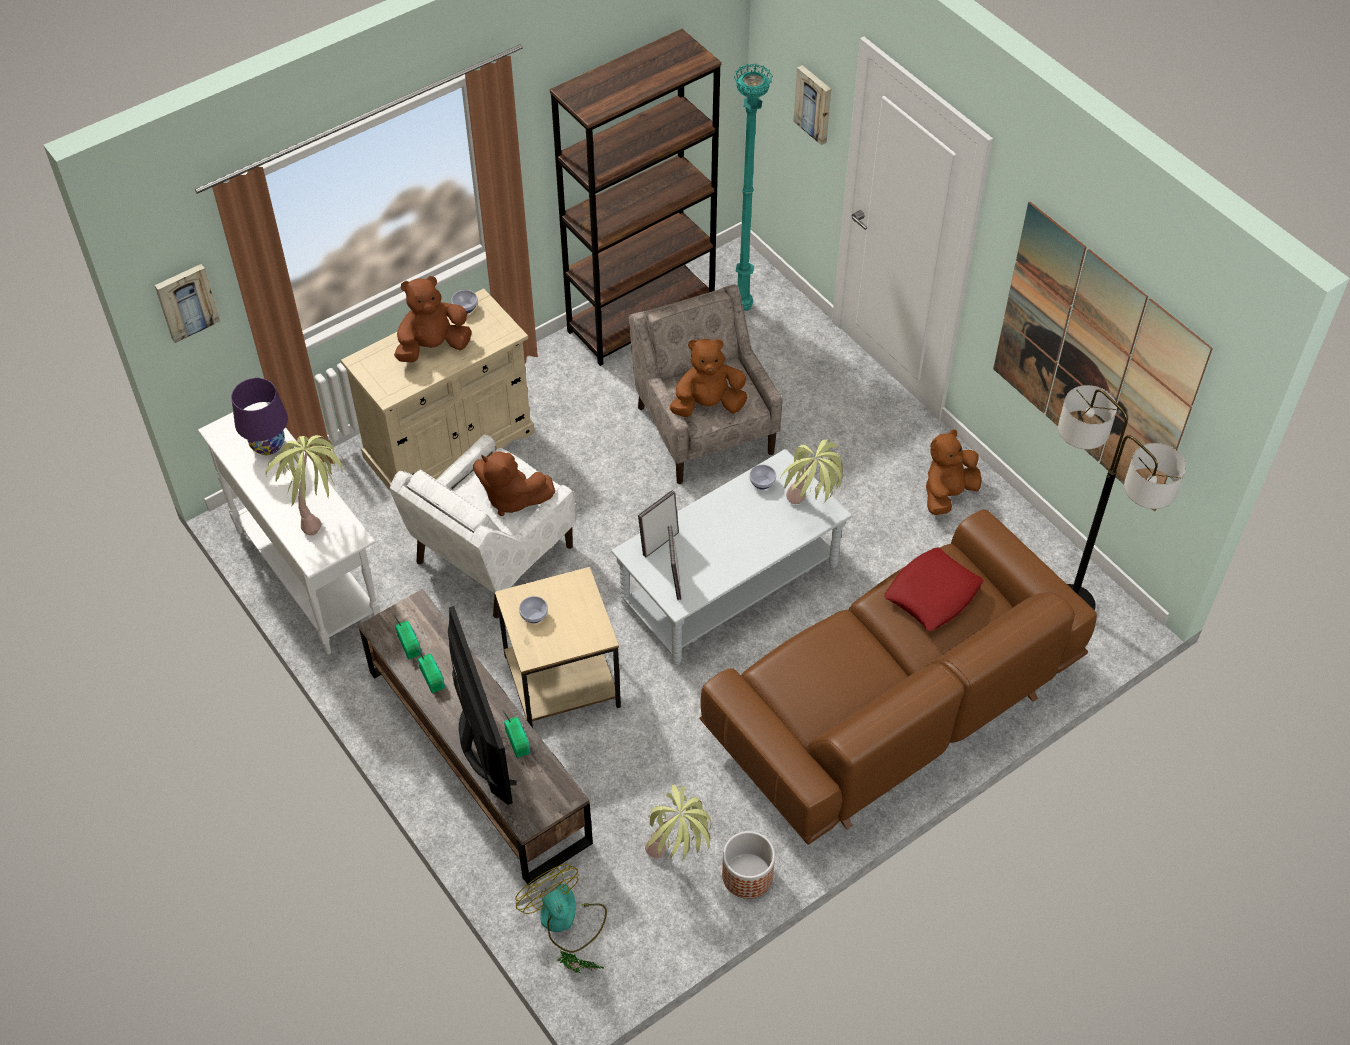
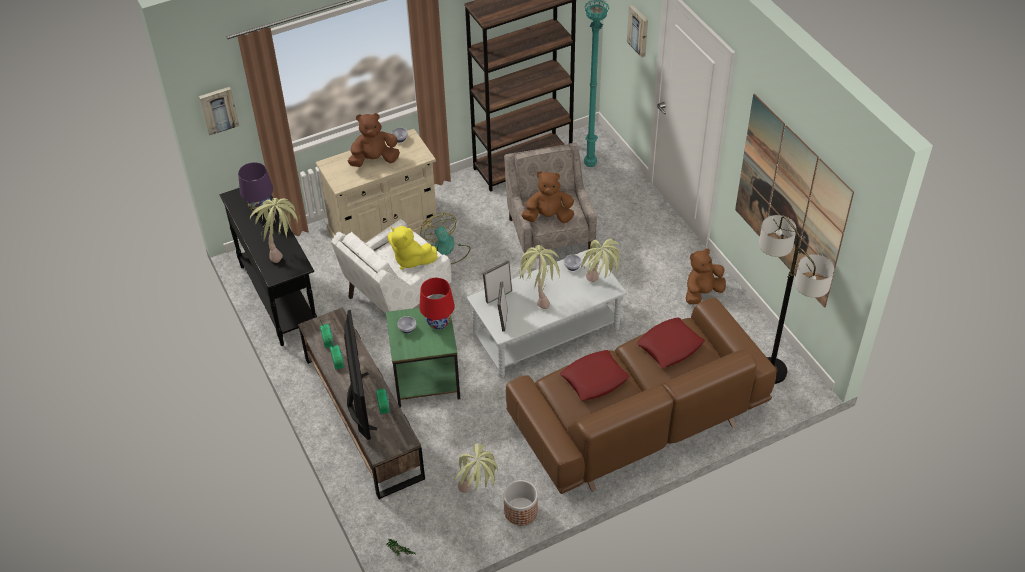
camera: 10 degrees right, 5 degrees down
white console table [198,402,381,654] -> black console table [220,188,317,346]
brown plush toy [473,451,555,516] -> yellow plush toy [387,226,438,270]
beige side table [495,567,621,728] -> green side table [386,308,460,407]
fan [515,864,607,953] -> fan moved to [420,213,470,264]
none -> red table lamp [419,278,455,330]
none -> potted plant [517,245,560,309]
none -> red pillow [560,350,630,401]

